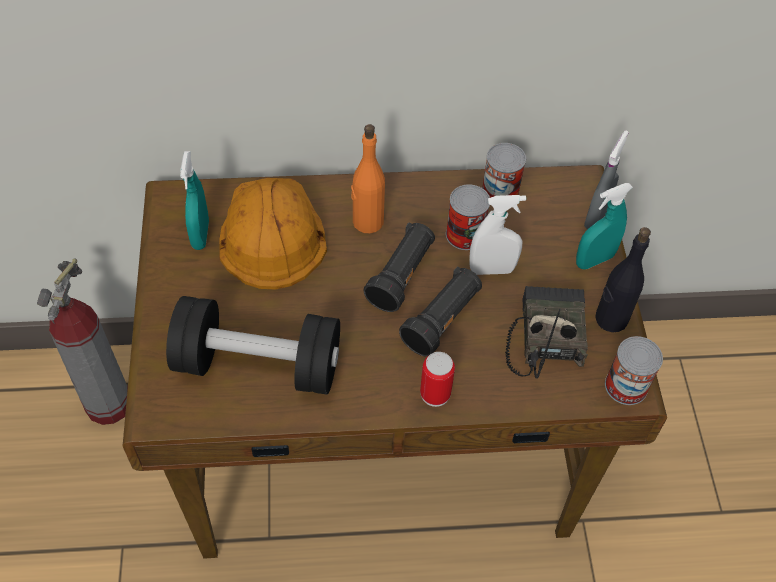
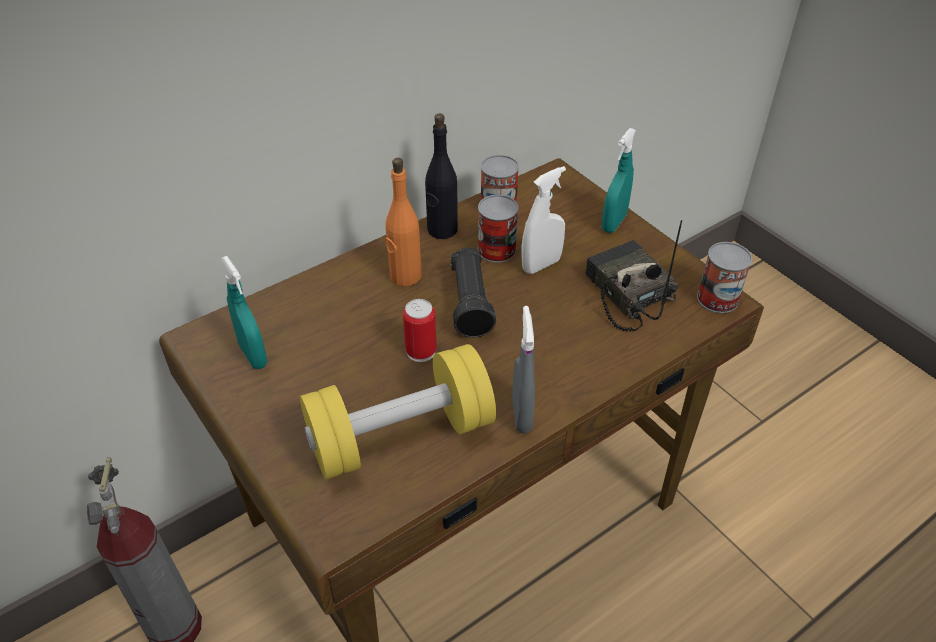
camera: 30 degrees left, 10 degrees down
black dumbbell [166,296,340,395] -> yellow dumbbell [300,344,496,480]
orange hard hat [219,178,327,289] -> none
black flashlight [399,267,482,356] -> none
can [420,352,455,407] -> can moved to [403,299,437,362]
grey spray bottle [584,131,629,229] -> grey spray bottle moved to [512,306,535,434]
black bottle [595,227,651,332] -> black bottle moved to [425,114,458,239]

